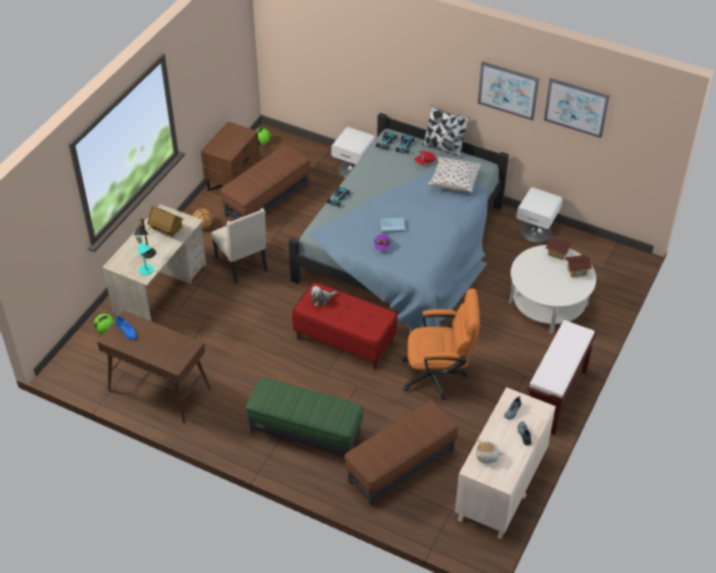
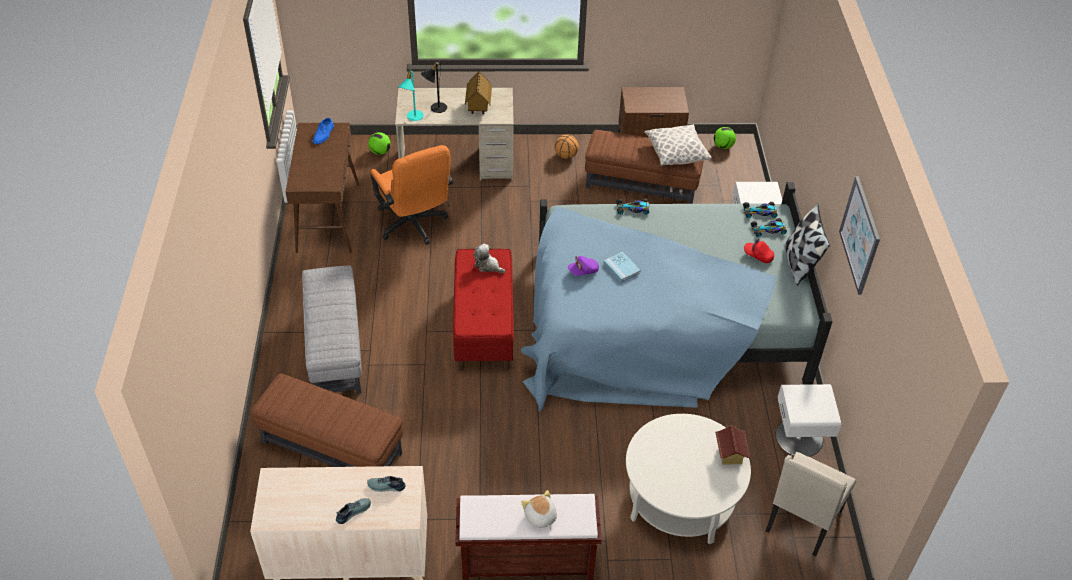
camera: 60 degrees right, 0 degrees up
beige chair [211,208,267,284] -> beige chair moved to [766,452,856,556]
green ottoman [245,377,363,455] -> grey ottoman [302,265,362,394]
orange office chair [402,289,480,400] -> orange office chair moved to [371,145,453,245]
pillow [427,156,481,193] -> pillow moved to [644,124,712,166]
plush toy [476,439,503,463] -> plush toy moved to [521,490,557,529]
picture [544,78,610,138] -> none
toy house [565,255,592,277] -> none

